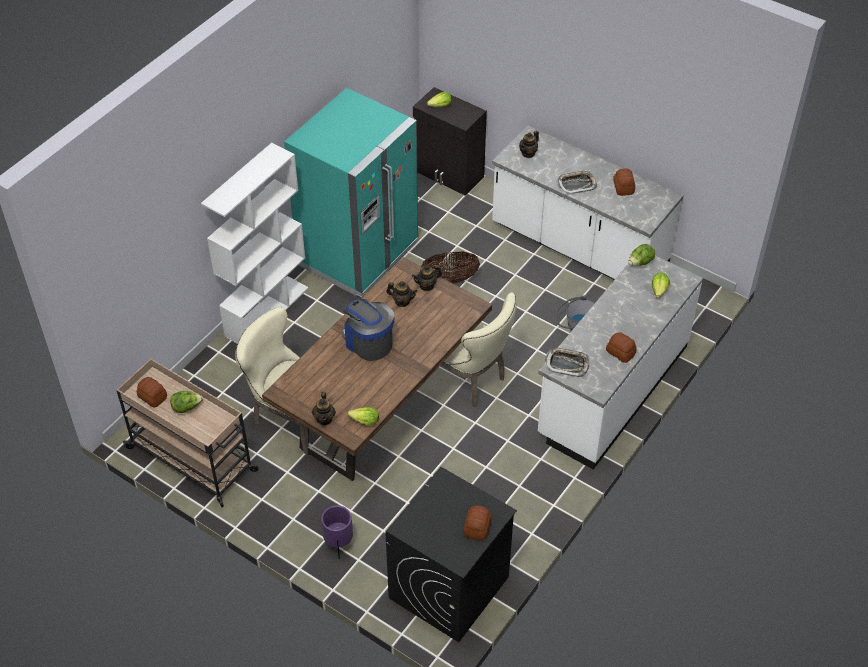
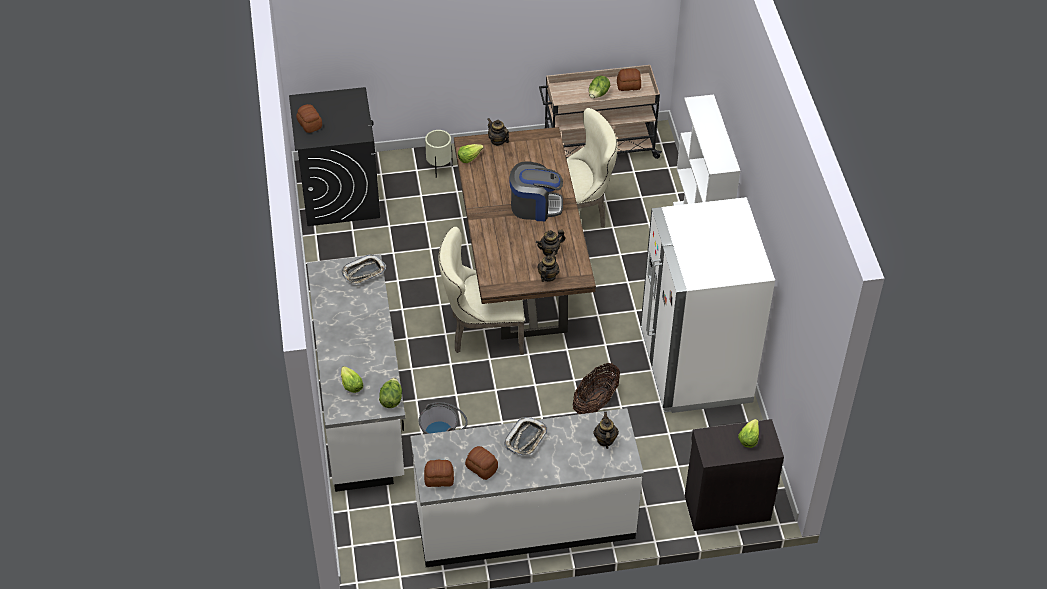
camera: 135 degrees right, 0 degrees up
turquoise fridge [284,88,418,298] -> white fridge [641,197,775,413]
purple planter [321,505,353,559] -> beige planter [425,130,453,178]
bread [606,332,637,363] -> bread moved to [424,460,454,487]

